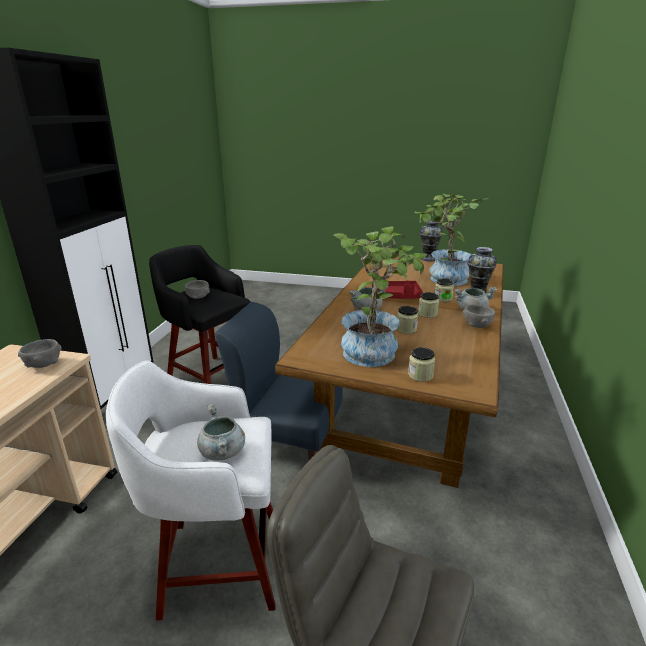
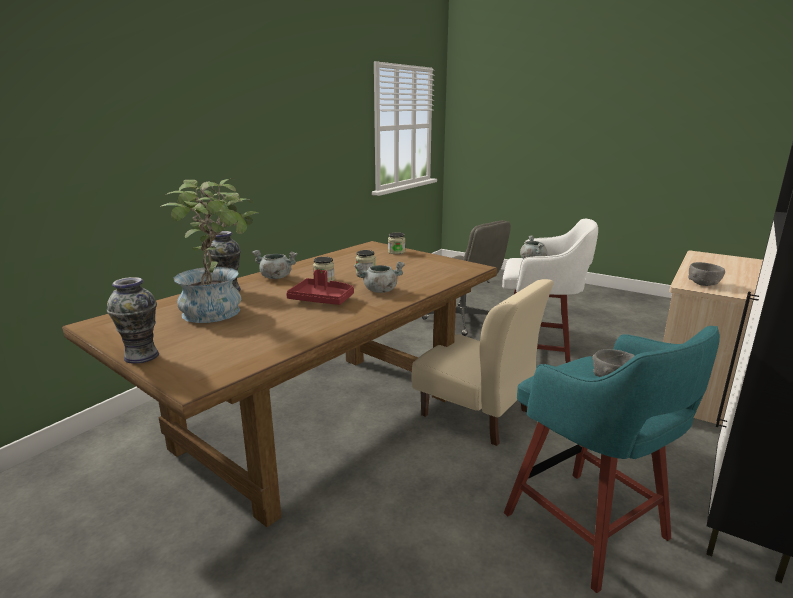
camera: 160 degrees left, 5 degrees down
black stool [149,245,251,384] -> turquoise stool [504,326,720,593]
blue chair [215,302,343,460] -> beige chair [411,279,553,446]
potted plant [334,226,427,367] -> none
jar [435,279,454,302] -> none
grey bowl [463,305,495,328] -> none

